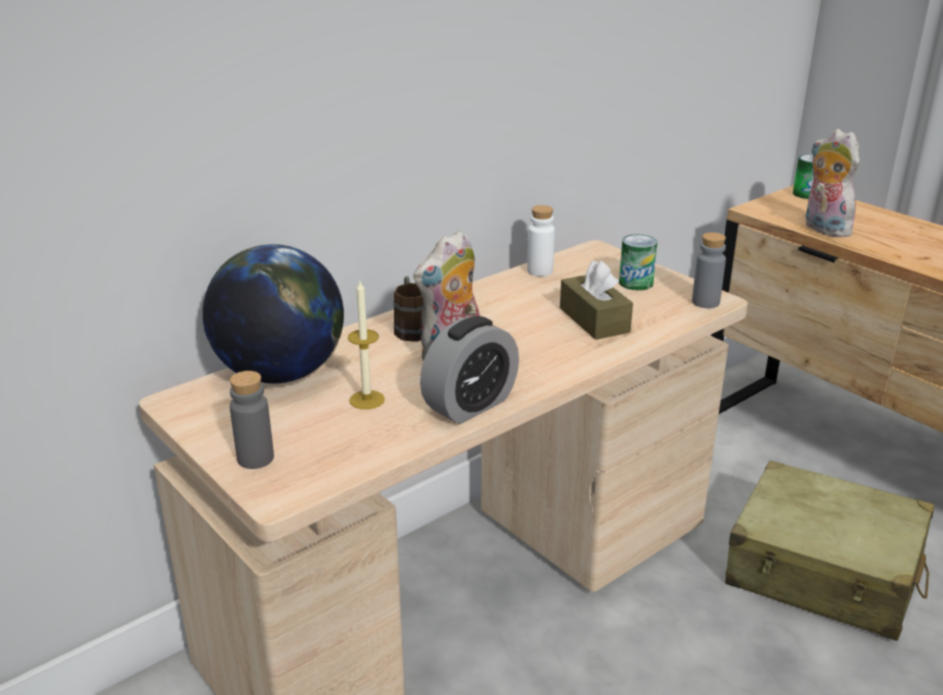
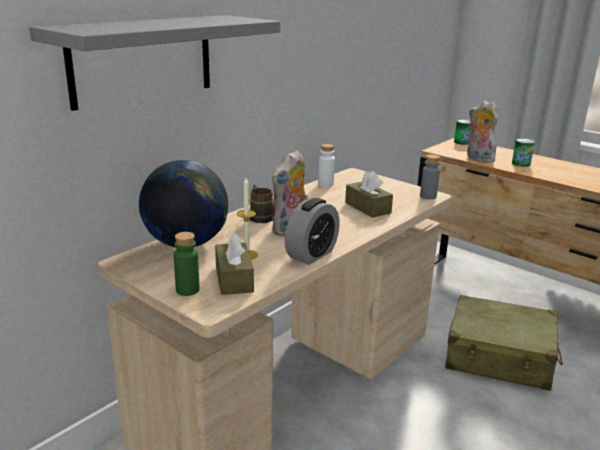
camera: 10 degrees left, 5 degrees down
grey bottle [230,371,274,469] -> green bottle [174,232,200,296]
can [619,234,657,290] -> can moved to [512,138,535,167]
none -> grey shelf [29,15,280,111]
none -> brown tissue box [215,232,254,295]

